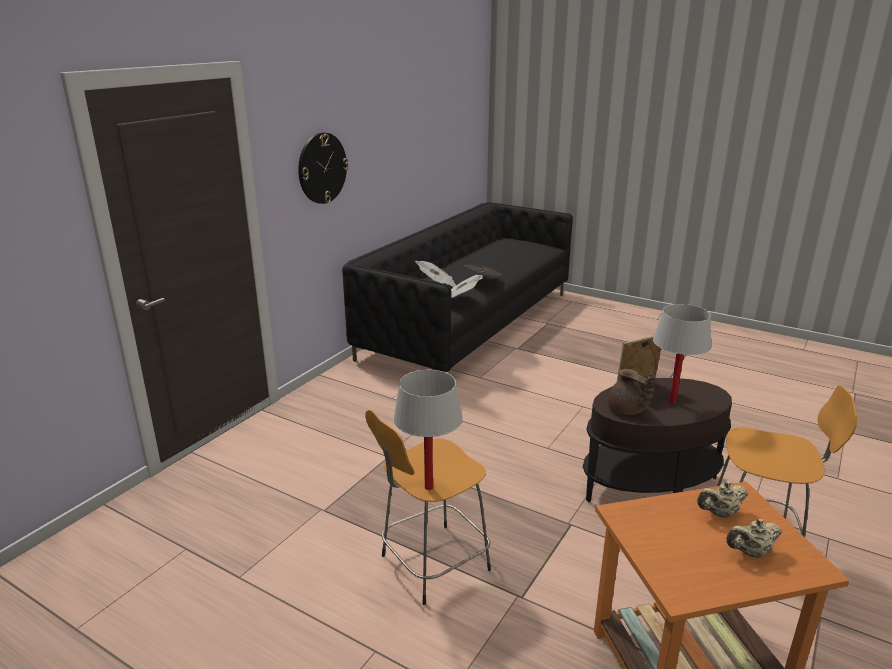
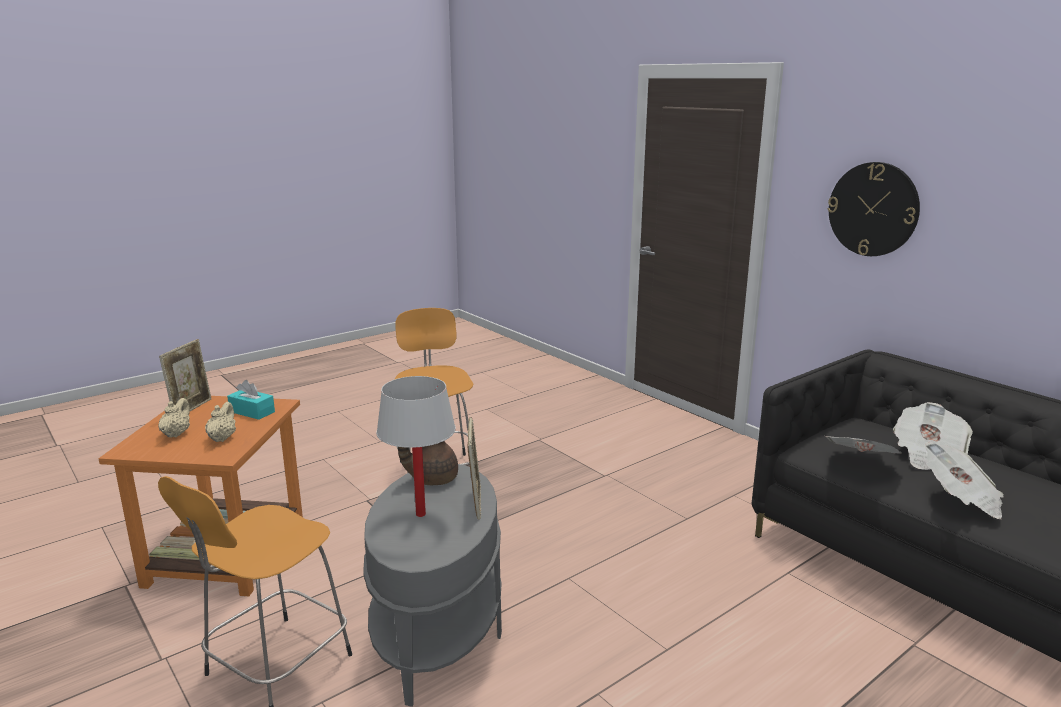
camera: 110 degrees right, 5 degrees down
white table lamp [393,370,463,490] -> none
brown side table [583,378,732,503] -> grey side table [363,464,502,707]
none -> picture frame [159,339,212,411]
none -> turquoise tissue box [227,380,275,420]

